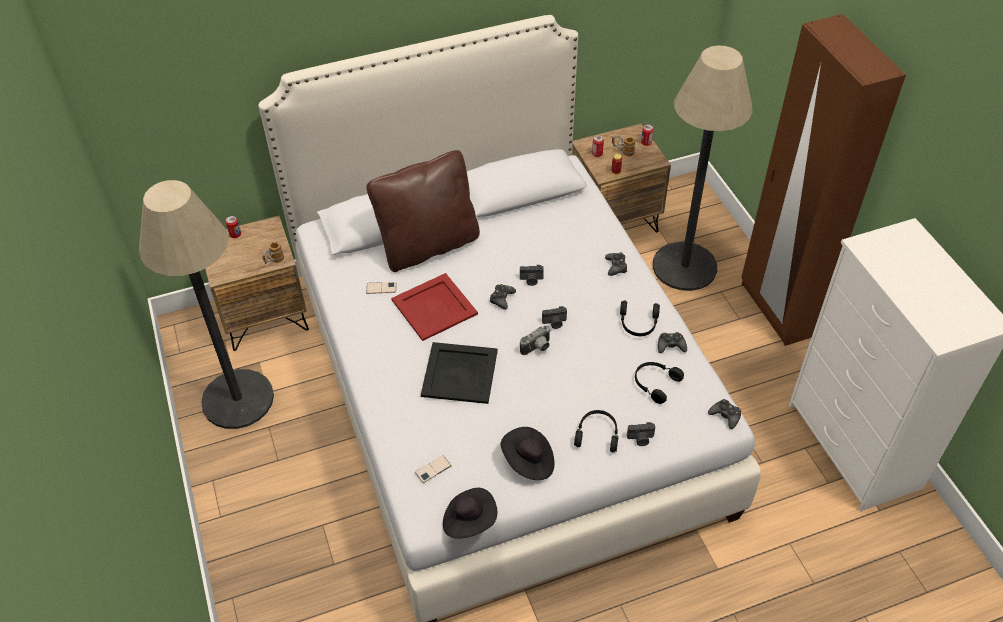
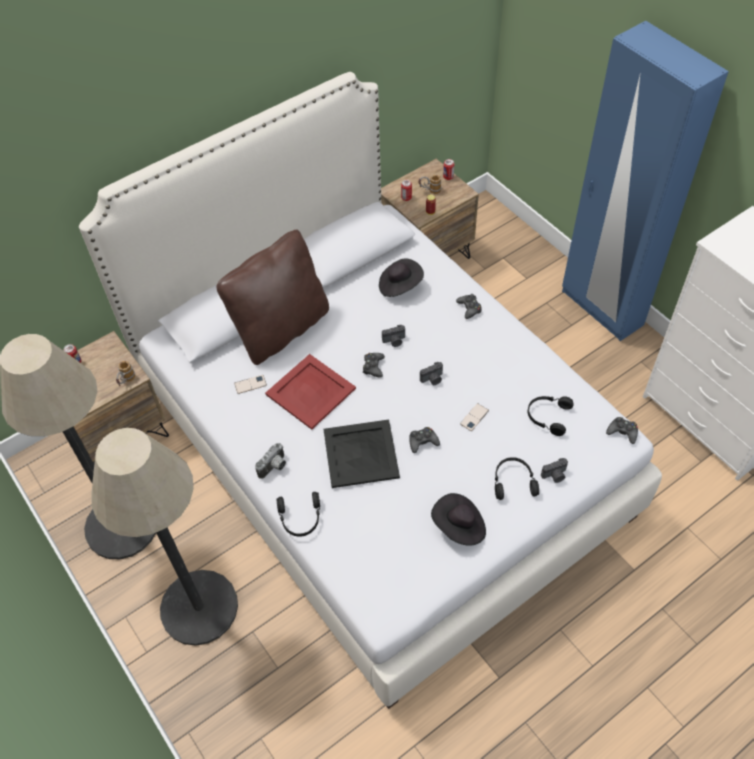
camera: 15 degrees left, 5 degrees up
phone [415,455,452,483] -> phone moved to [460,403,489,431]
black hat [443,488,497,539] -> black hat moved to [379,258,424,297]
camera [520,326,551,355] -> camera moved to [255,443,286,479]
black headphones [620,300,660,336] -> black headphones moved to [277,492,320,537]
floor lamp [653,46,753,291] -> floor lamp moved to [92,428,238,646]
black game controller [658,332,687,353] -> black game controller moved to [409,427,440,453]
brown wardrobe [741,14,906,346] -> blue wardrobe [562,21,729,341]

